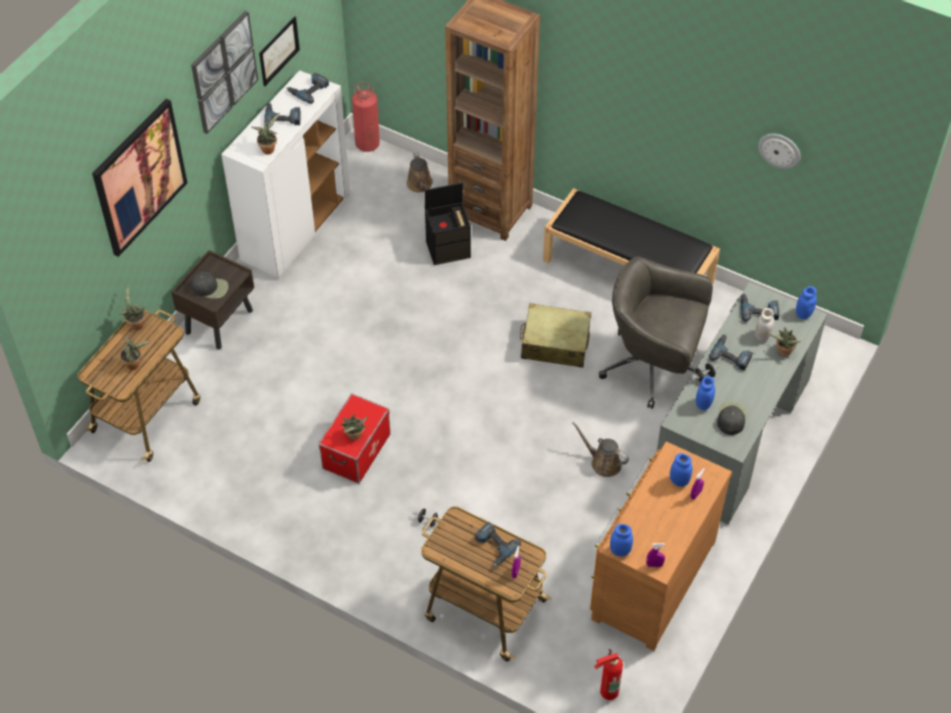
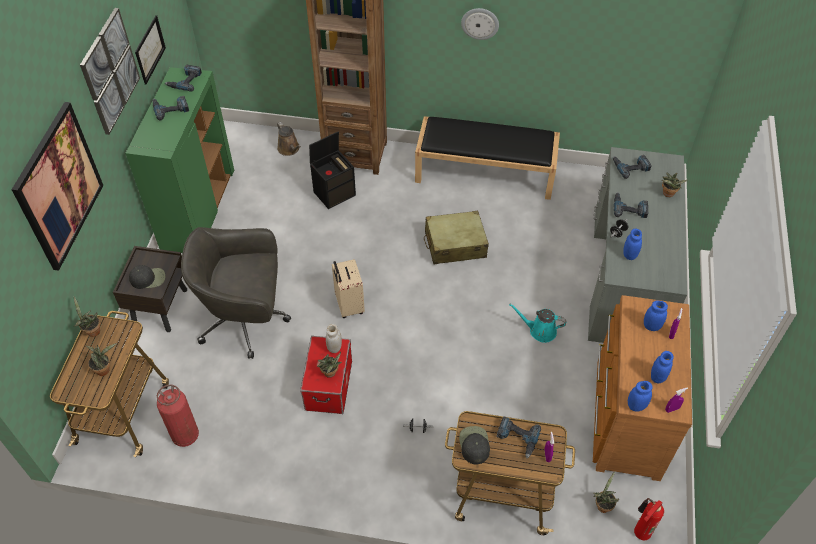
camera: 20 degrees left, 0 degrees up
white cabinet [221,70,350,278] -> green cabinet [125,67,234,253]
potted plant [251,112,281,155] -> potted plant moved to [594,472,619,513]
fire extinguisher [352,83,380,152] -> fire extinguisher moved to [157,385,199,447]
brown watering can [572,422,629,477] -> turquoise watering can [509,303,566,343]
grey office chair [599,257,713,409] -> grey office chair moved to [181,227,291,359]
black cap [717,401,747,435] -> black cap moved to [459,426,490,464]
white jar [755,308,774,342] -> white jar moved to [326,324,342,353]
wall clock [758,134,801,169] -> wall clock moved to [461,8,499,40]
blue jar [796,286,817,319] -> blue jar moved to [651,351,674,383]
none -> beige suitcase [332,259,365,318]

